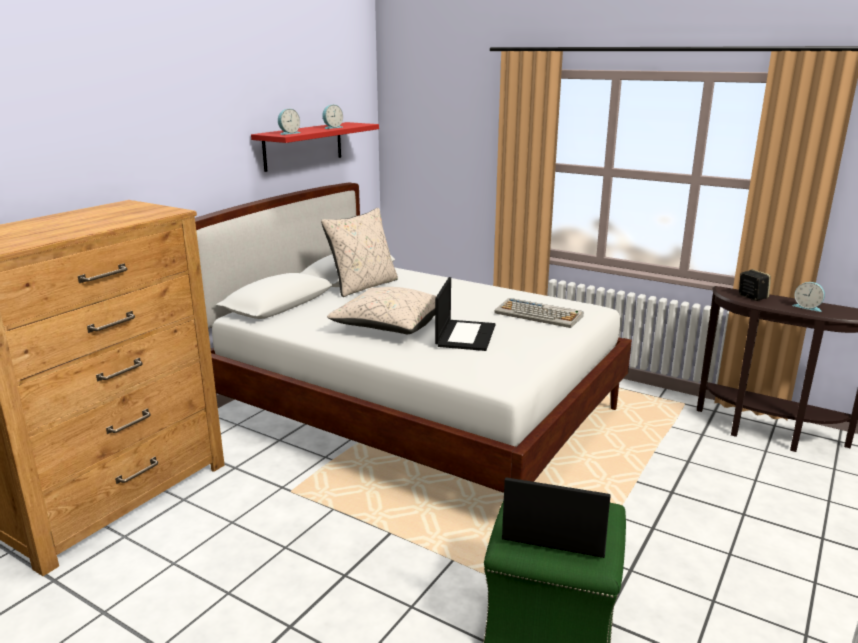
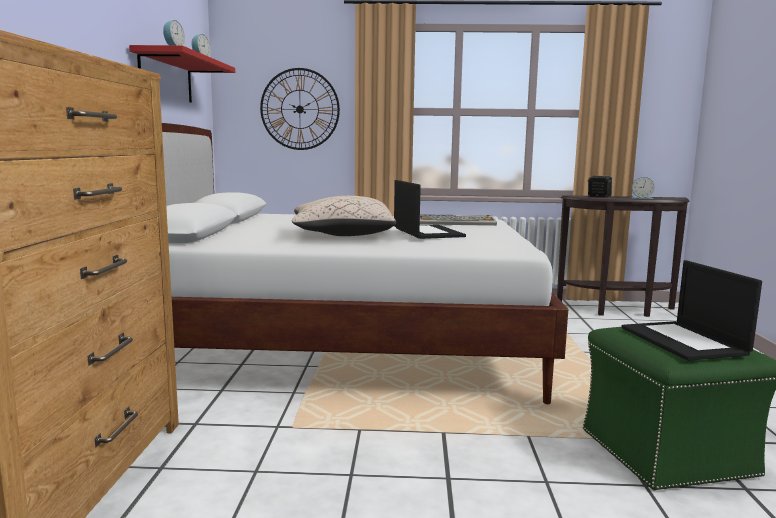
camera: 30 degrees left, 10 degrees down
beige pillow [321,208,398,297] -> none
laptop [502,477,611,558] -> laptop turned 90 degrees counterclockwise [621,260,762,361]
none -> wall clock [260,68,340,150]

